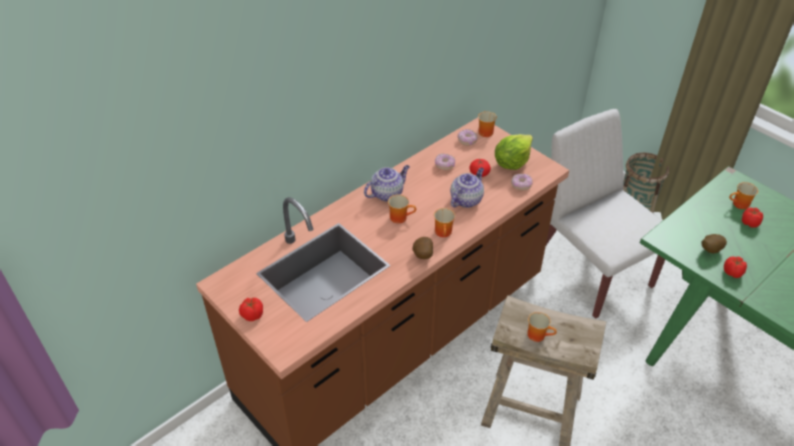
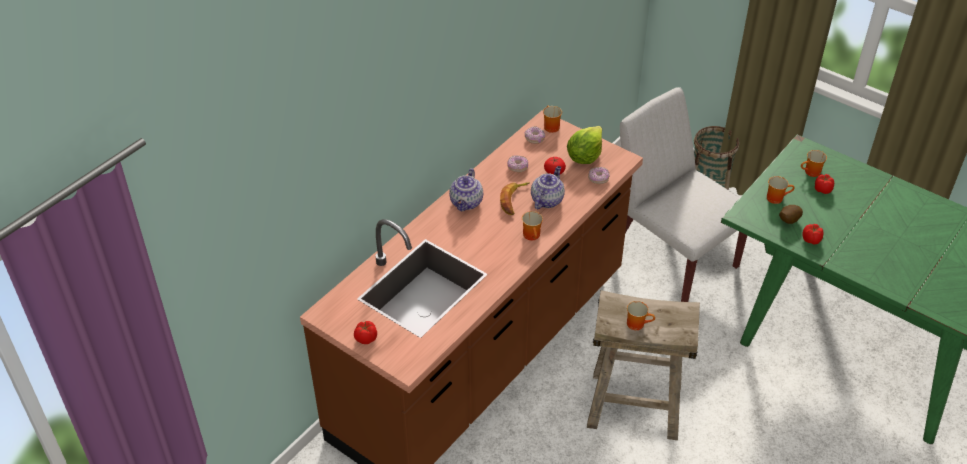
camera: 10 degrees left, 0 degrees up
teapot [364,165,410,202] -> teapot turned 150 degrees clockwise [449,168,483,211]
mug [388,195,416,223] -> mug moved to [767,176,795,204]
potato [412,237,433,259] -> none
none -> banana [500,182,530,215]

